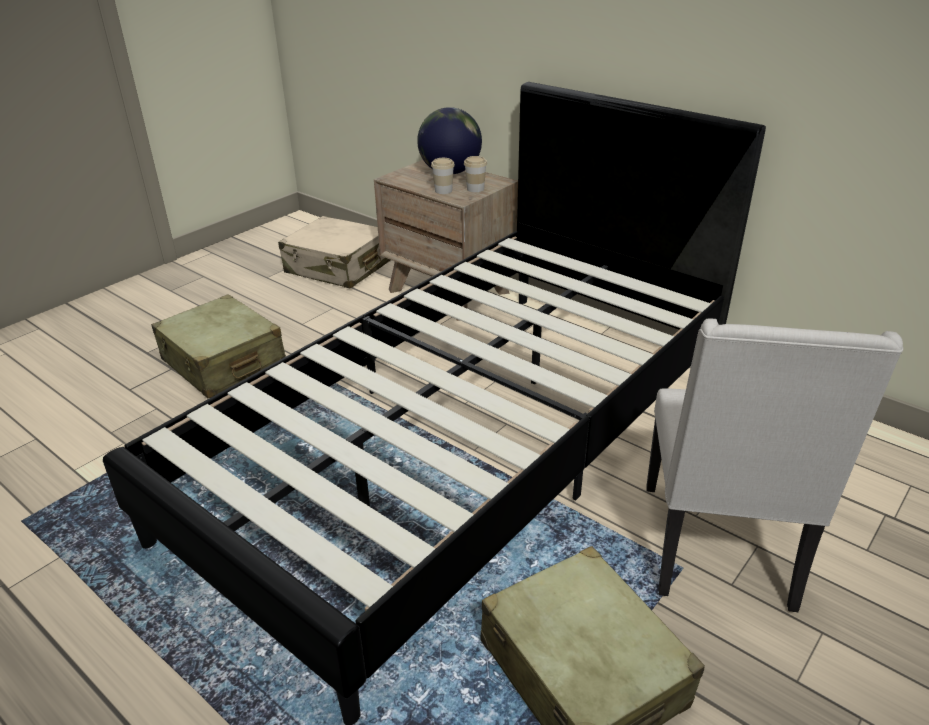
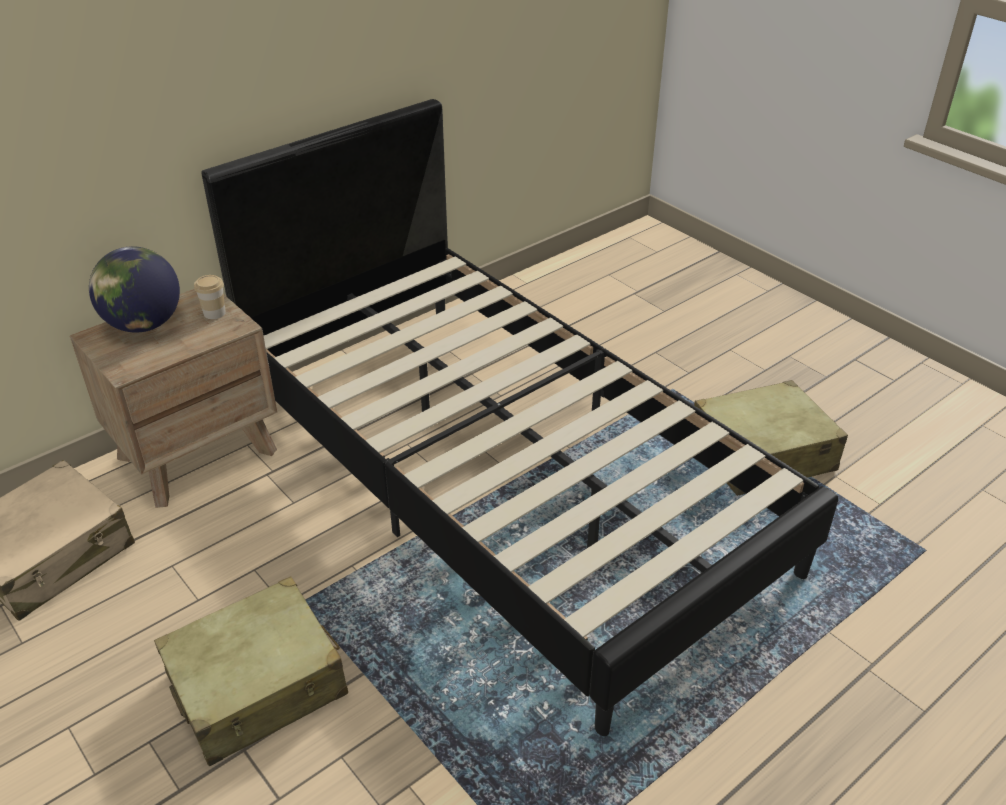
camera: 80 degrees left, 5 degrees up
cup [431,158,455,194] -> none
beige chair [646,318,903,612] -> none

